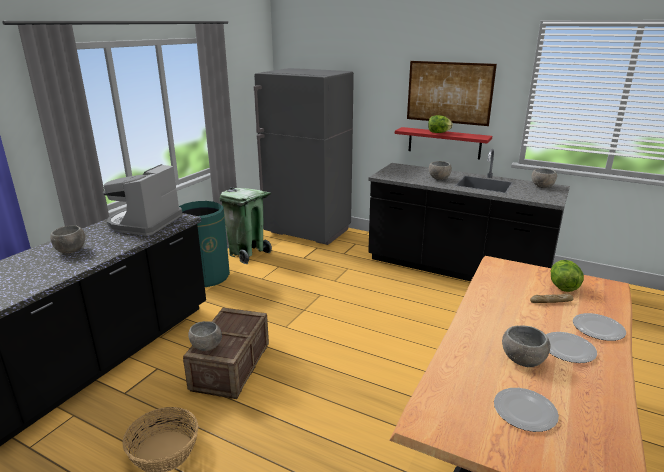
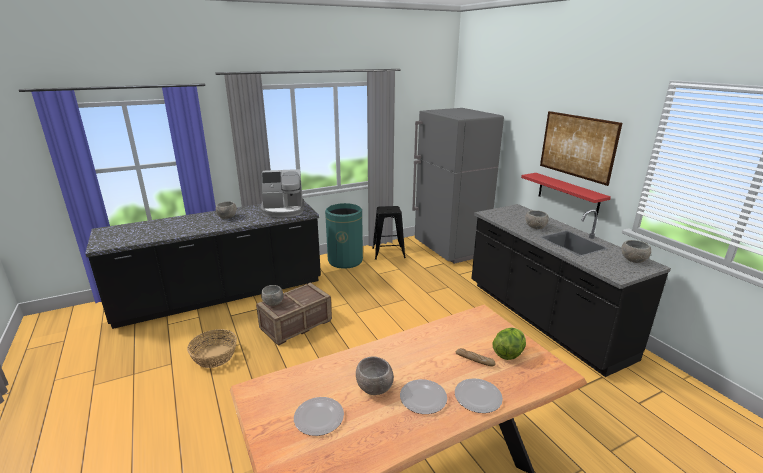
camera: 35 degrees right, 0 degrees up
coffee machine [103,164,182,236] -> coffee machine turned 150 degrees counterclockwise [261,169,304,218]
green trash can [220,187,272,264] -> black stool [372,206,406,260]
lettuce [428,115,453,133] -> none

